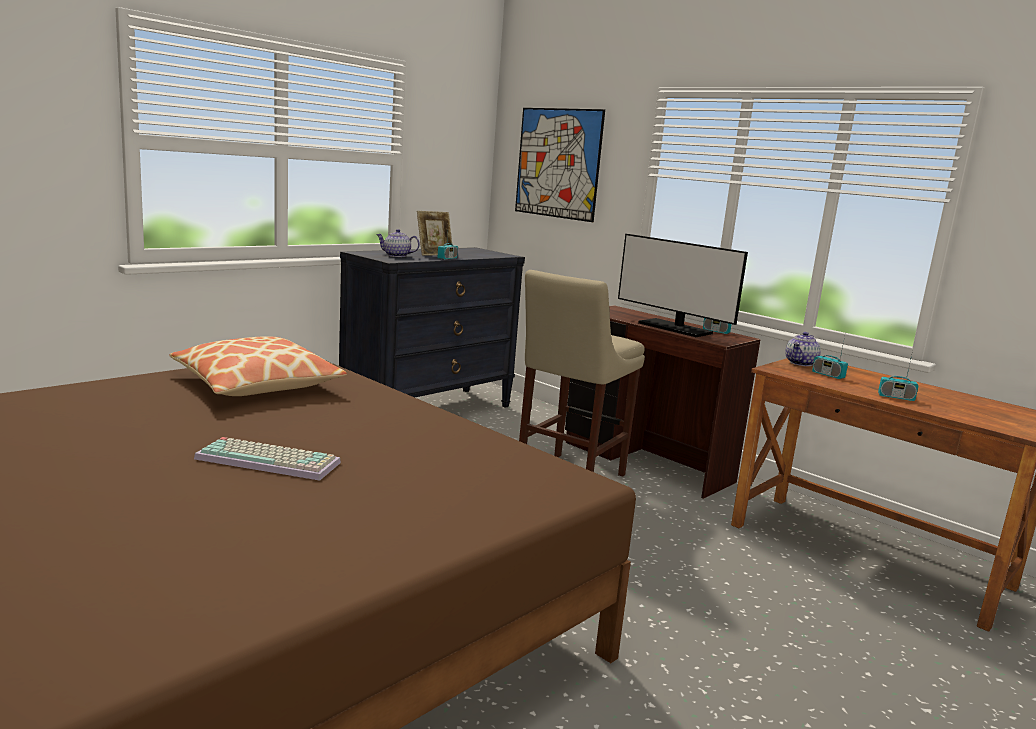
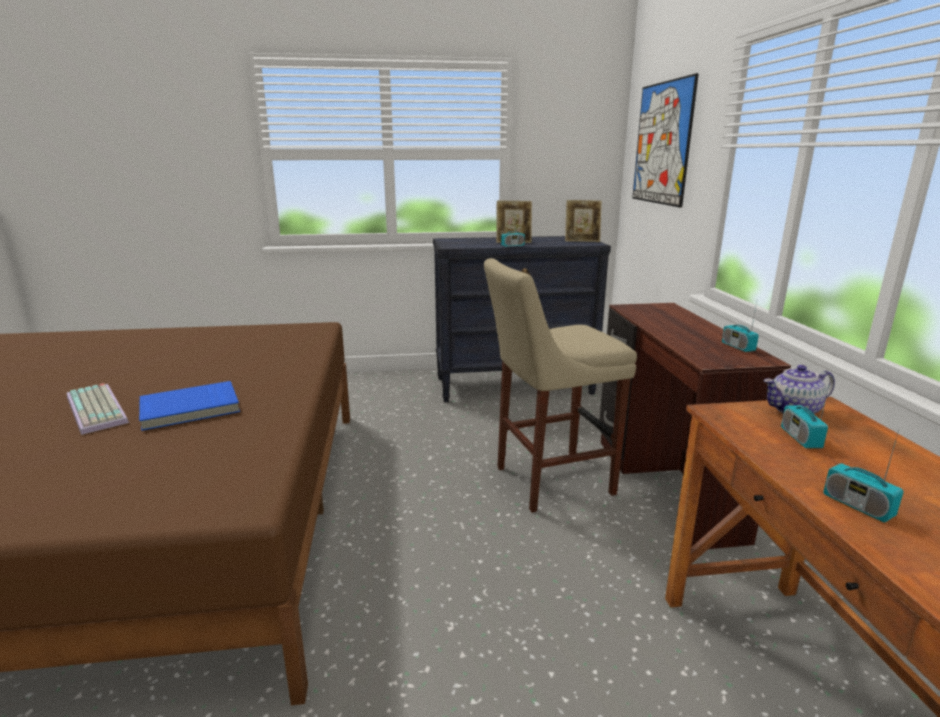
camera: 40 degrees right, 5 degrees up
pillow [169,336,347,396] -> none
teapot [376,229,420,257] -> none
monitor [618,234,748,337] -> none
none -> blue book [139,381,240,431]
none -> picture frame [565,200,602,242]

